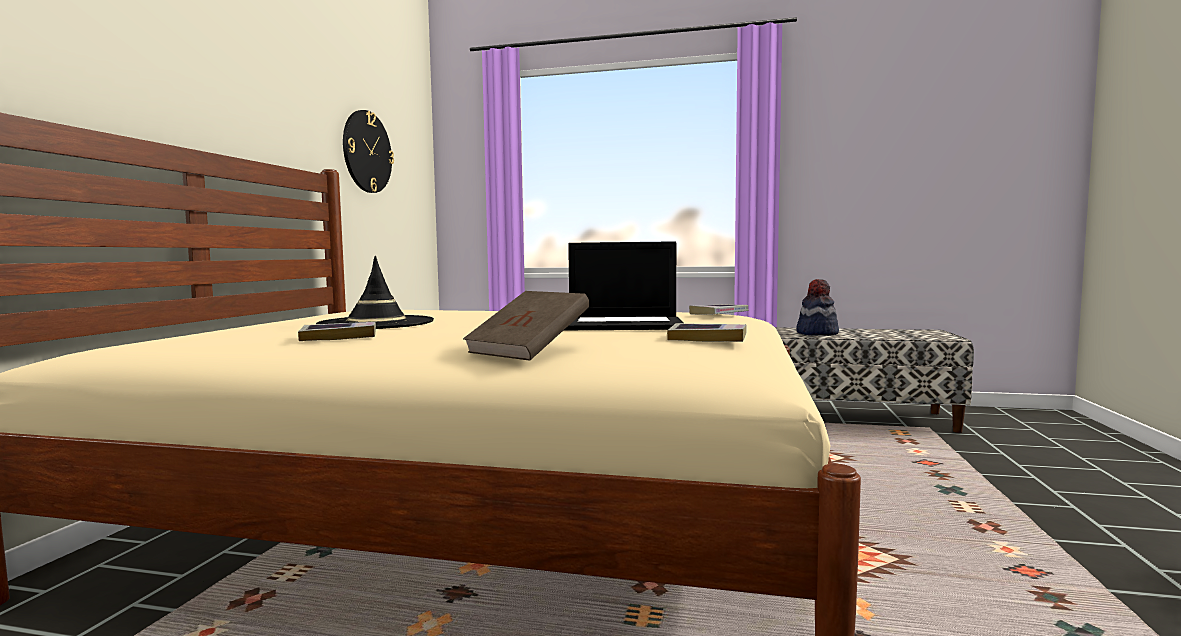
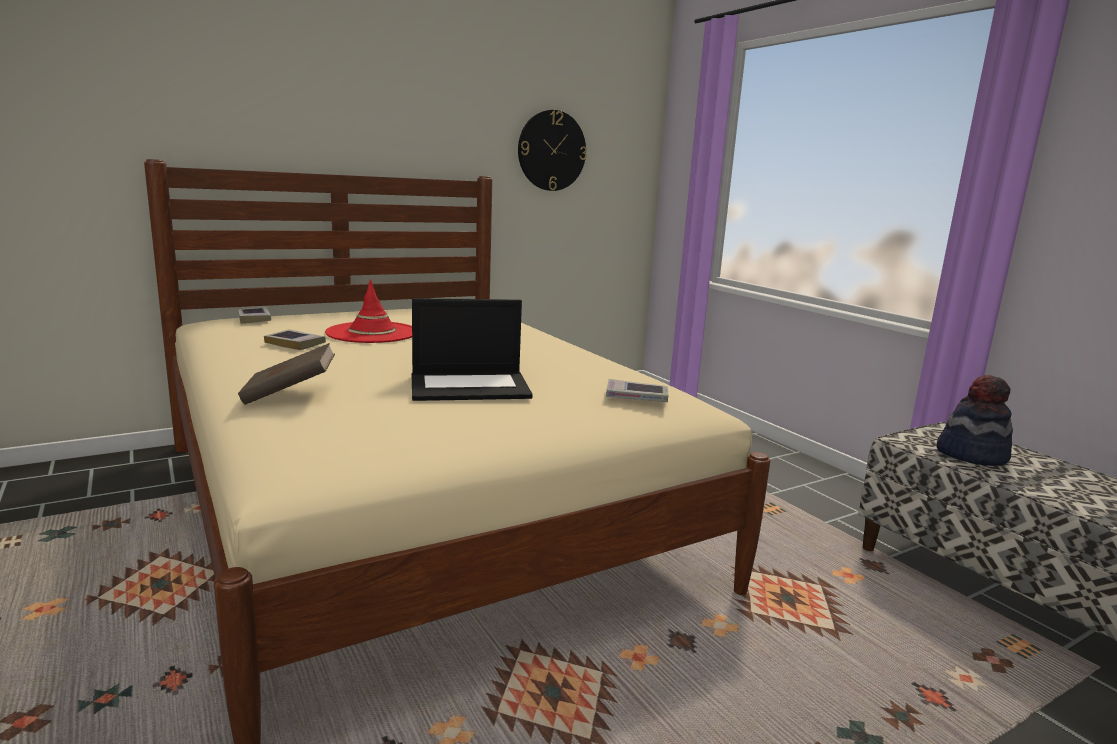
camera: 45 degrees right, 10 degrees up
black hat [316,256,434,329] -> red hat [325,279,412,343]
laptop [565,241,683,330] -> laptop turned 60 degrees counterclockwise [412,298,533,401]
book [667,323,746,342] -> book moved to [238,307,271,324]

